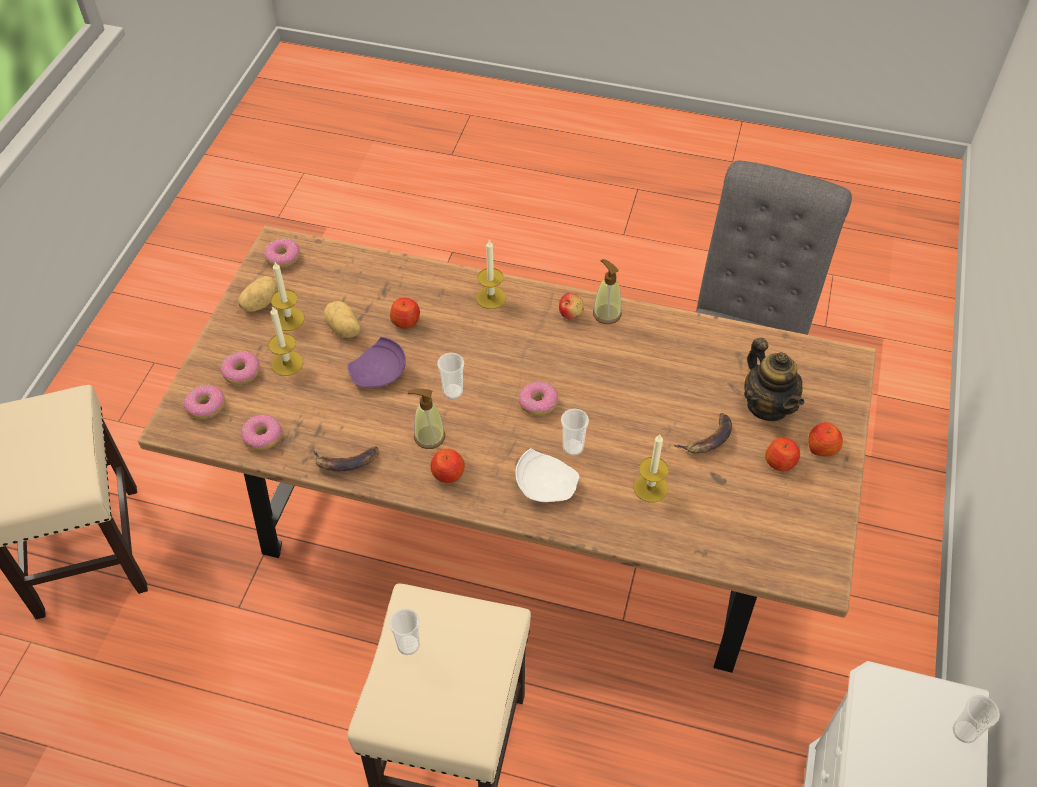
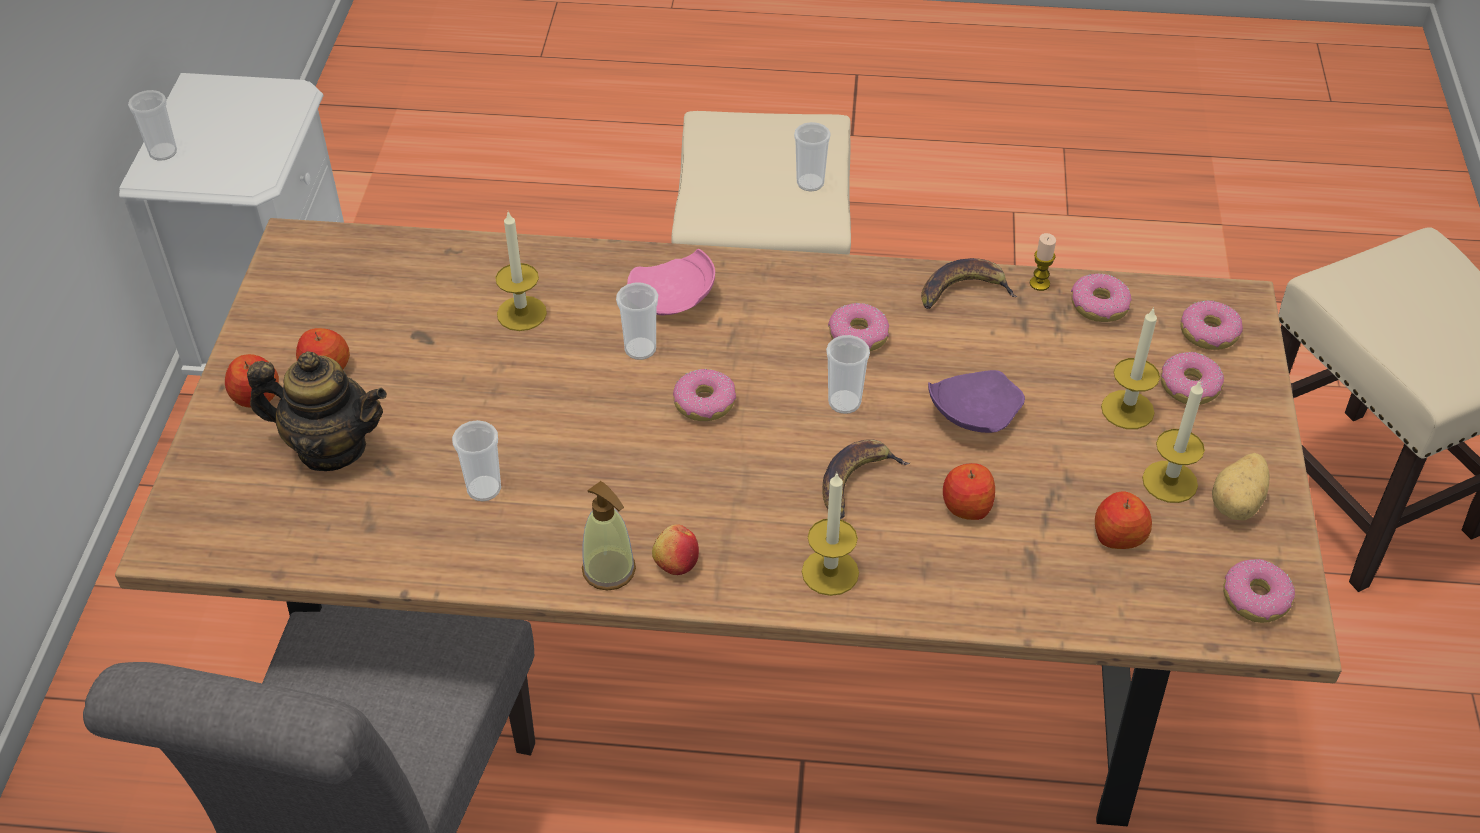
camera: 170 degrees right, 5 degrees down
potato [324,301,361,338] -> none
soap dispenser [408,389,445,449] -> donut [828,303,889,351]
apple [430,449,465,483] -> apple moved to [1095,491,1152,549]
white plate [515,448,579,502] -> pink plate [627,249,715,316]
banana [674,413,732,454] -> banana moved to [822,439,910,519]
teapot [744,338,804,421] -> teapot turned 135 degrees clockwise [247,351,387,471]
none -> cup [452,420,501,501]
none -> candle [1030,233,1056,291]

